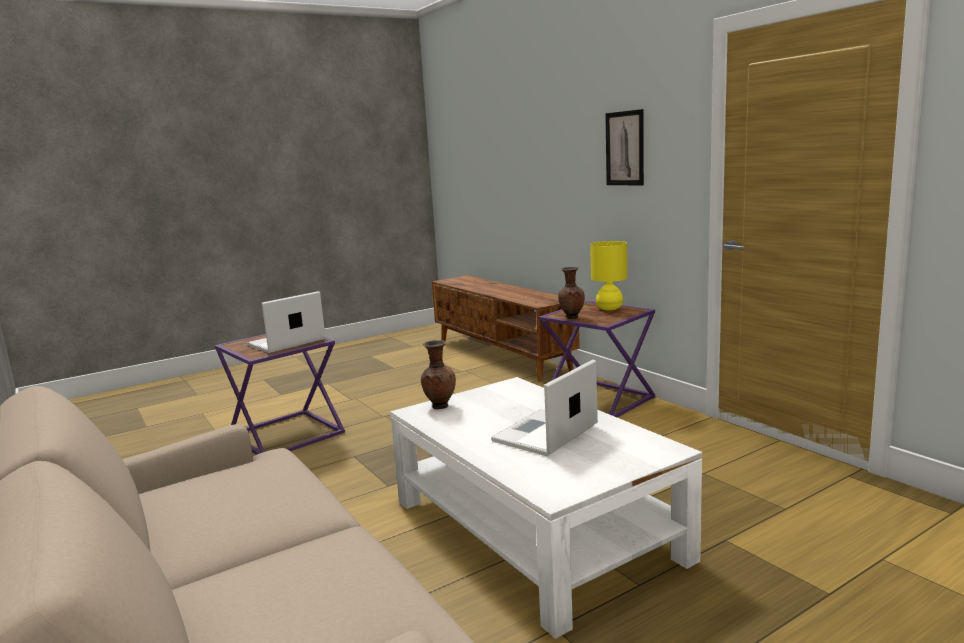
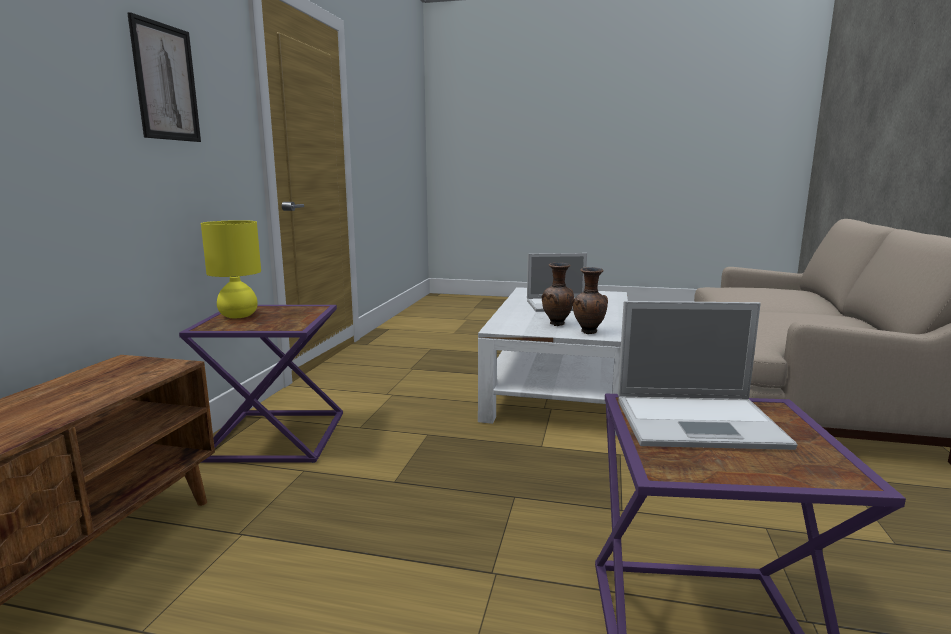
camera: 135 degrees left, 0 degrees up
brown vase [558,267,585,319] -> brown vase moved to [542,263,574,326]

